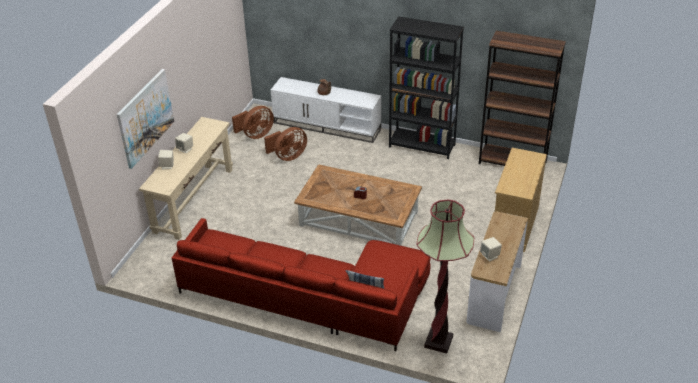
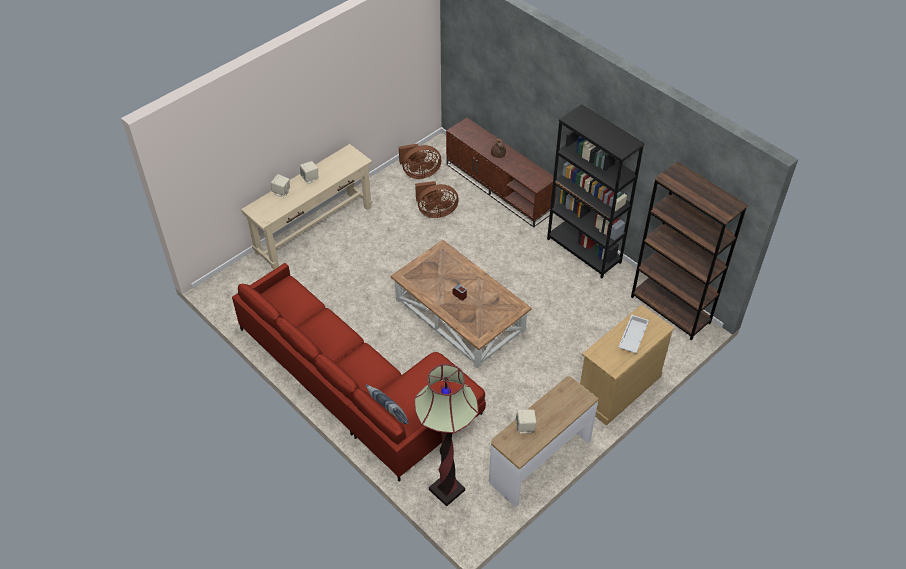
camera: 25 degrees right, 10 degrees up
picture [117,69,174,169] -> none
white tv stand [271,77,381,143] -> brown tv stand [446,118,557,227]
none -> white tray [618,314,649,353]

